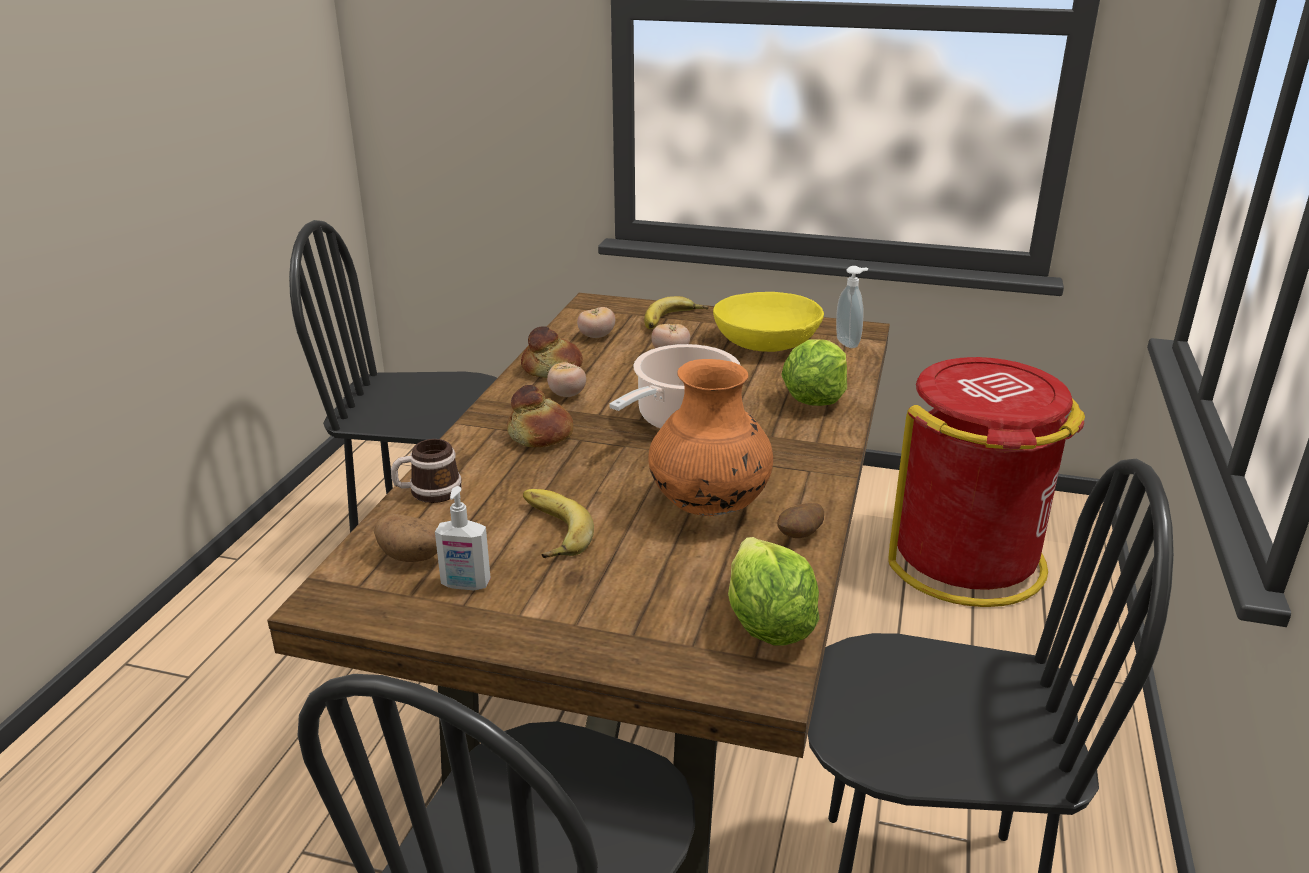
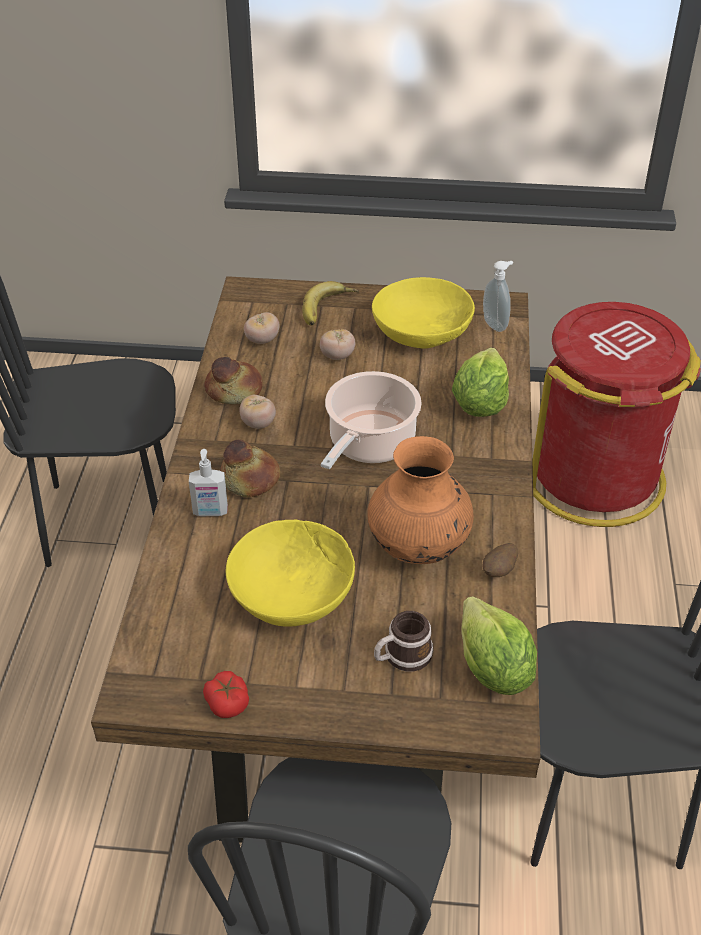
camera: 10 degrees left, 15 degrees up
potato [374,514,437,562] -> none
mug [391,439,461,503] -> mug moved to [374,611,433,672]
soap dispenser [435,486,491,590] -> soap dispenser moved to [189,449,228,516]
banana [523,489,594,558] -> yellow bowl [225,520,355,627]
none -> tomato [203,671,249,718]

